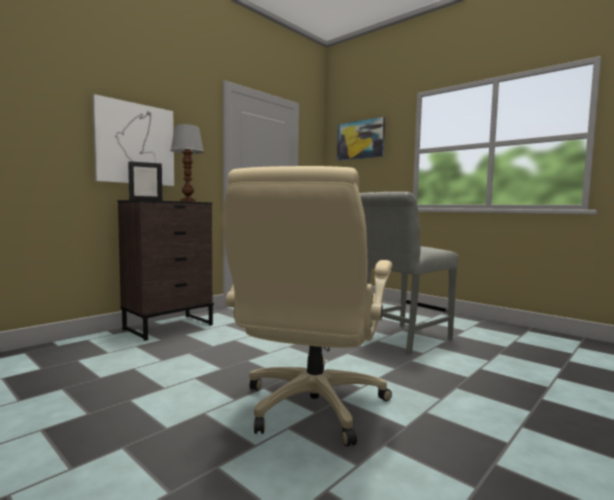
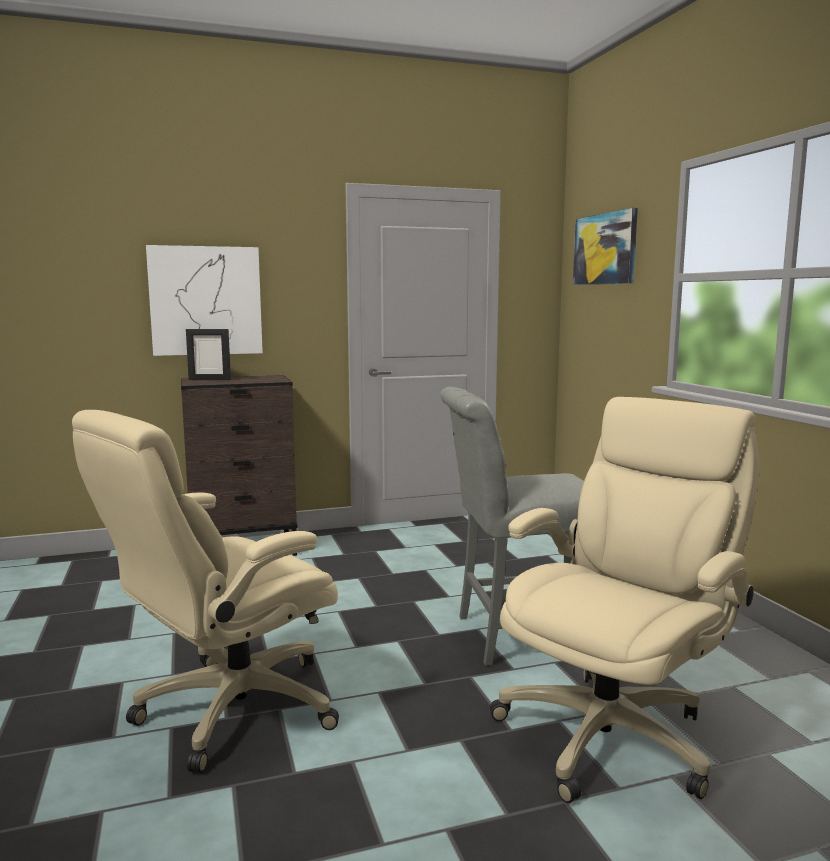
camera: 30 degrees right, 5 degrees up
table lamp [170,124,204,202] -> none
none -> beige office chair [490,397,760,803]

